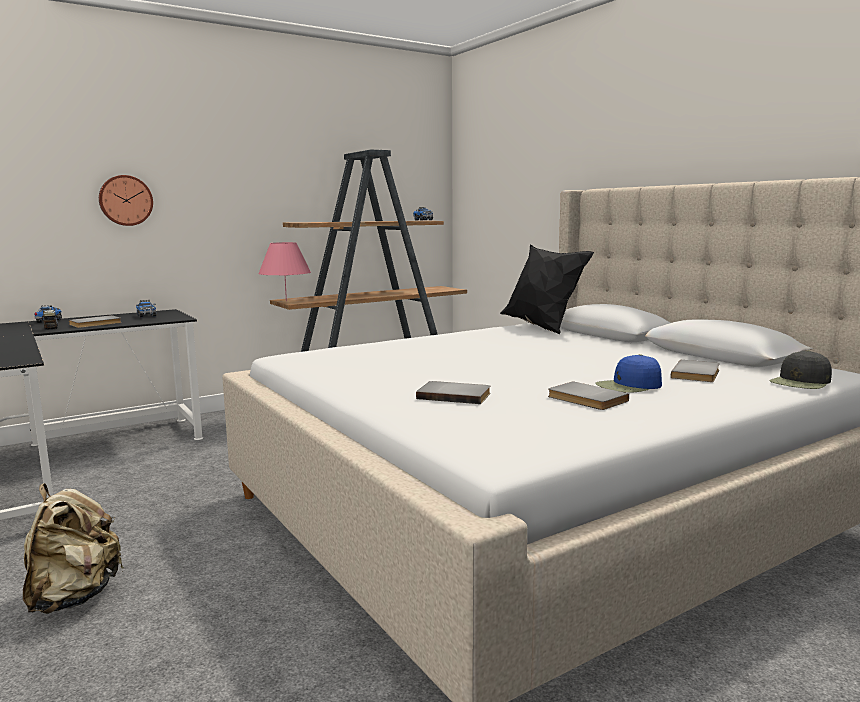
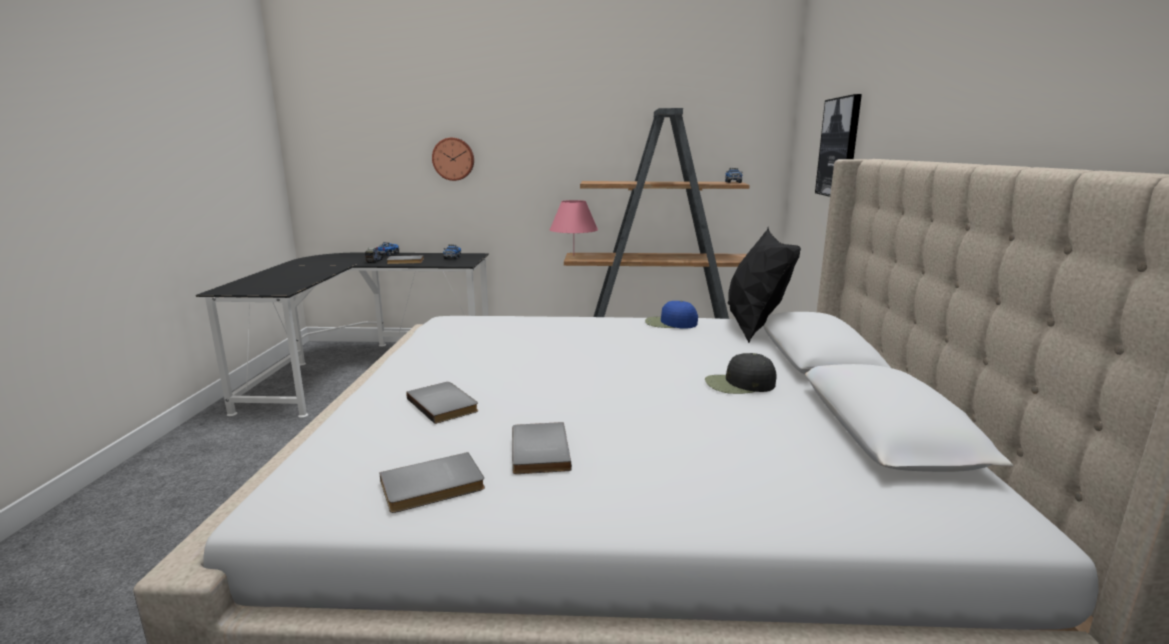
camera: 35 degrees right, 5 degrees up
beige backpack [23,483,124,614] -> none
blue cap [596,354,662,393] -> blue cap moved to [645,301,698,329]
grey book [671,360,720,382] -> grey book moved to [379,452,485,513]
black cap [770,350,832,389] -> black cap moved to [705,353,777,394]
none -> picture [815,94,862,197]

